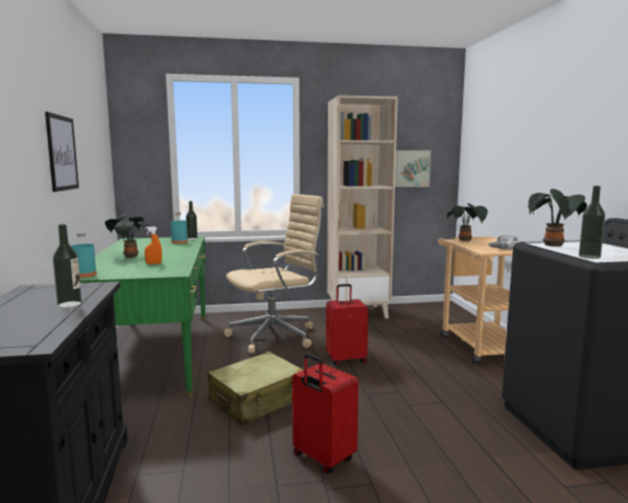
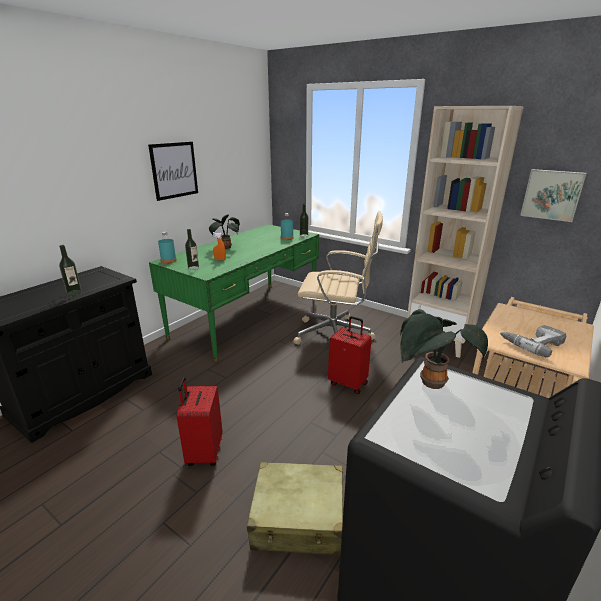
camera: 45 degrees right, 15 degrees up
beige suitcase [207,352,304,426] -> beige suitcase moved to [247,462,344,556]
potted plant [447,203,488,241] -> none
bottle [579,186,605,259] -> bottle moved to [185,229,199,270]

